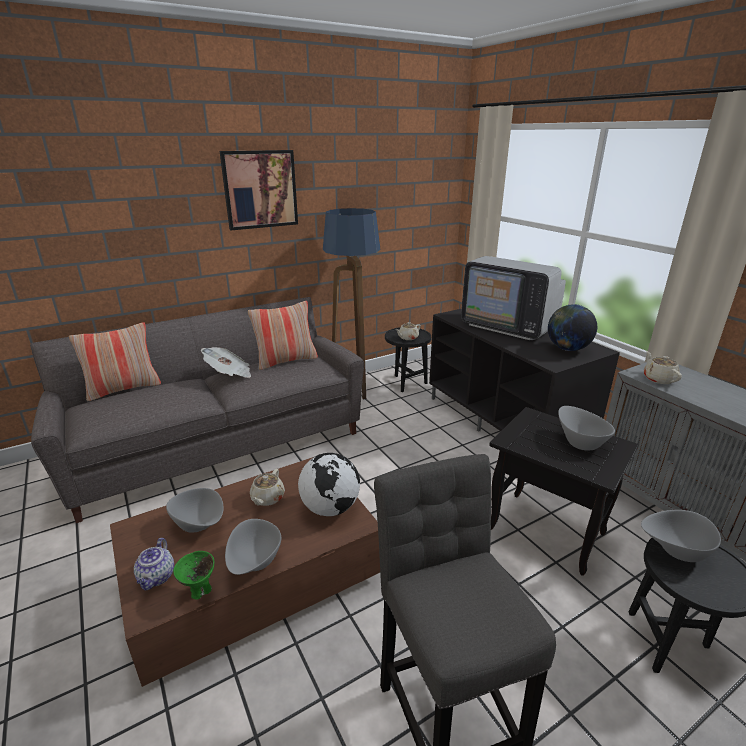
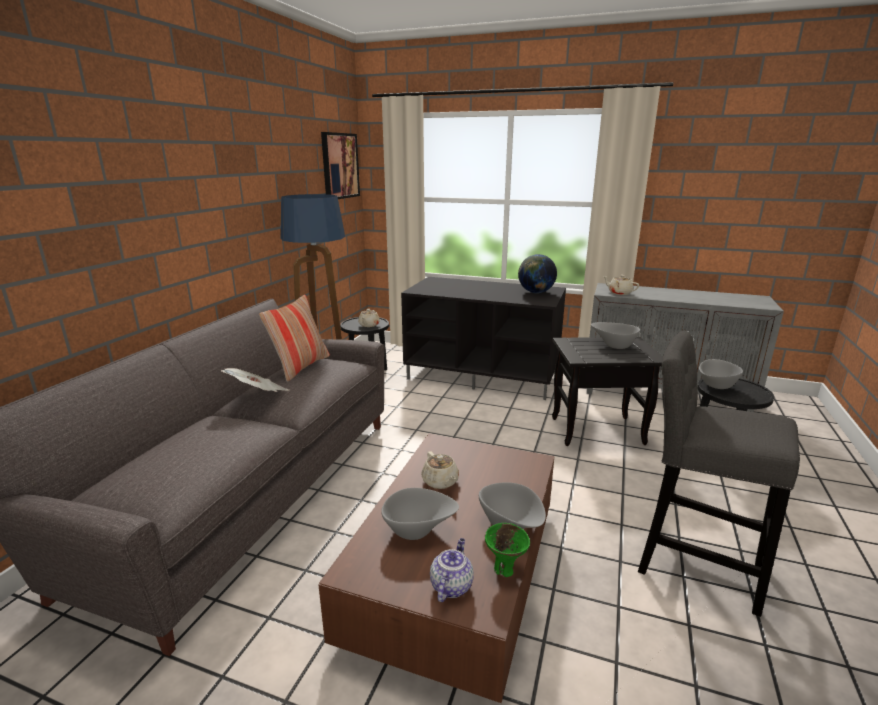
camera: 40 degrees left, 5 degrees down
pillow [69,322,161,402] -> none
teapot [134,538,174,590] -> teapot turned 120 degrees counterclockwise [430,538,474,602]
picture [220,150,298,230] -> picture moved to [321,132,360,199]
globe [298,453,360,516] -> none
television [461,256,566,340] -> none

